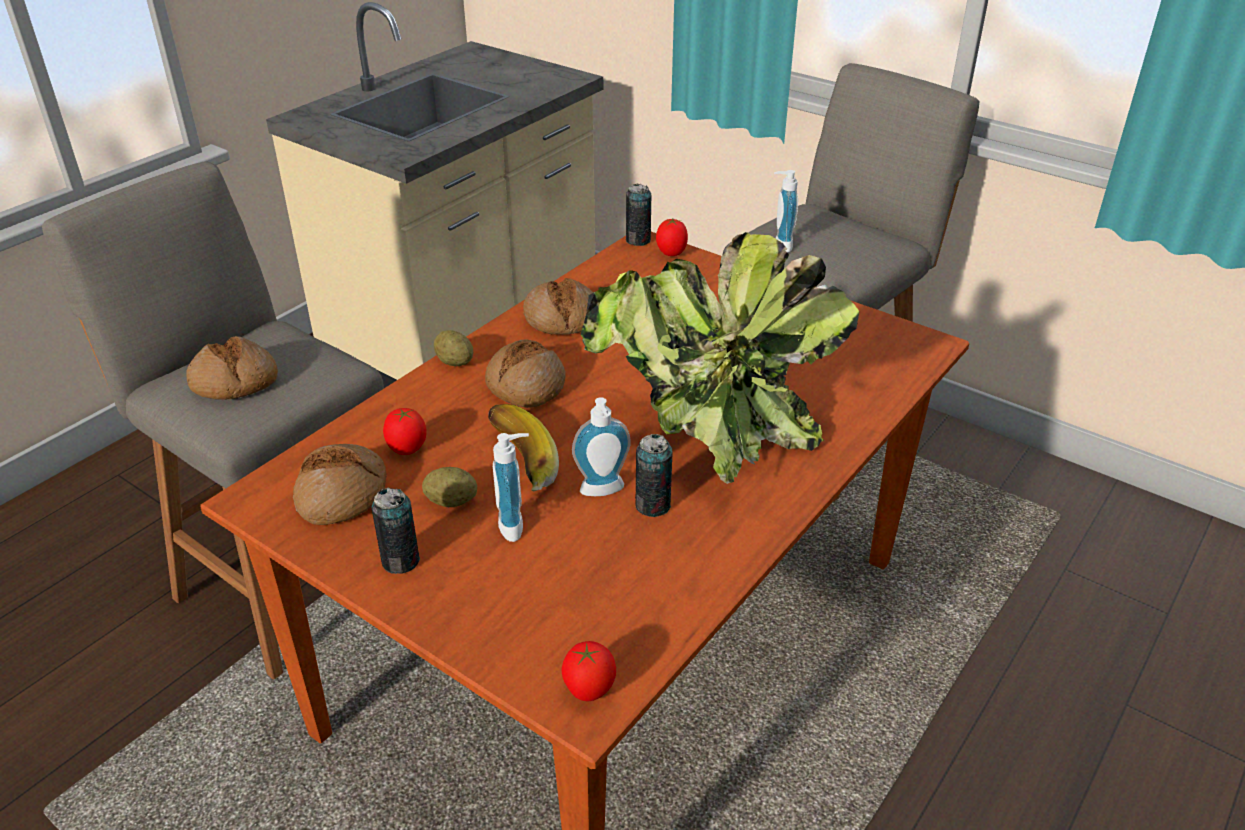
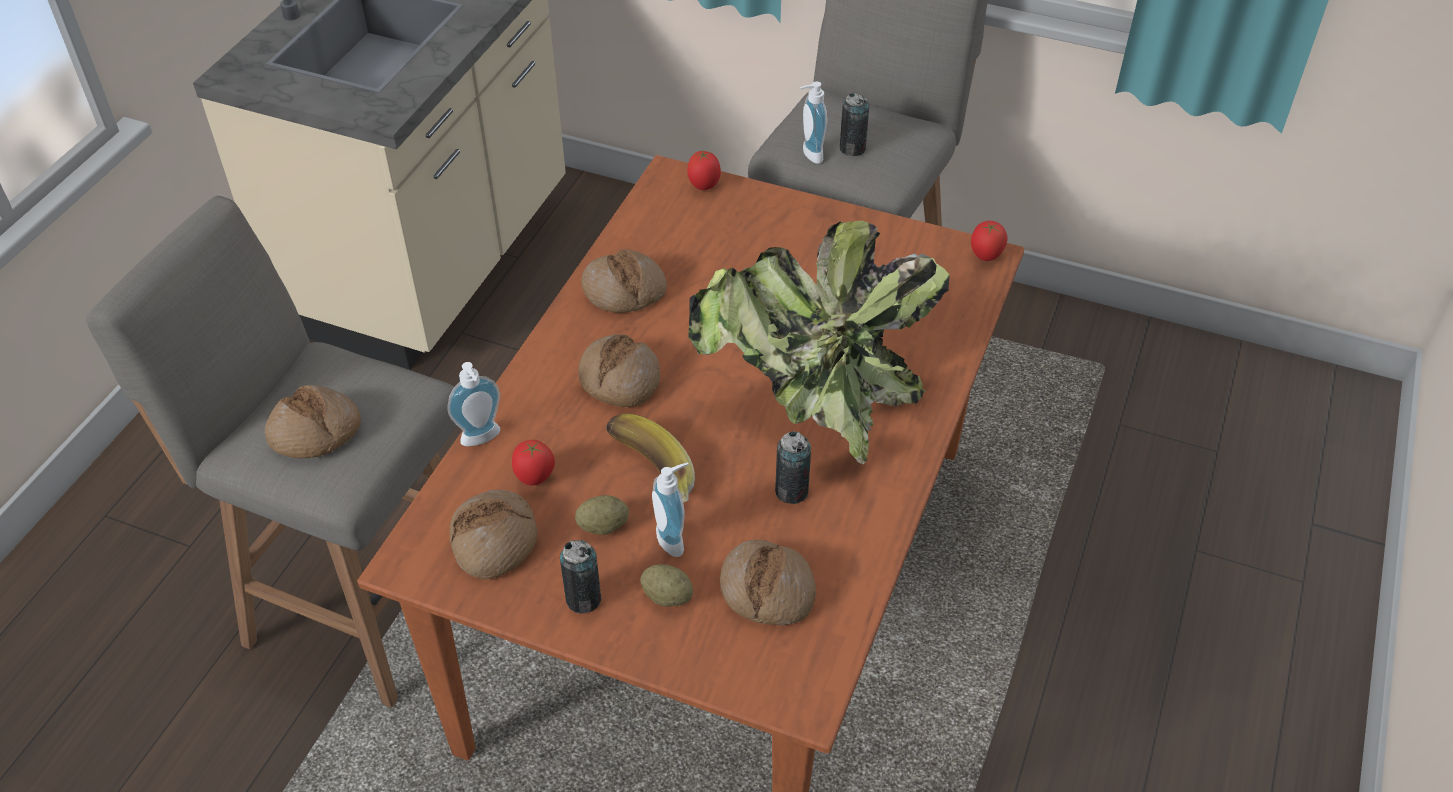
camera: 15 degrees left, 10 degrees up
potato [434,330,473,366] -> potato moved to [640,564,693,607]
tomato [561,641,616,701] -> tomato moved to [971,221,1008,261]
soap dispenser [572,397,631,496] -> soap dispenser moved to [447,362,500,446]
can [626,184,651,246] -> can moved to [840,93,869,156]
none -> bread [720,539,816,625]

